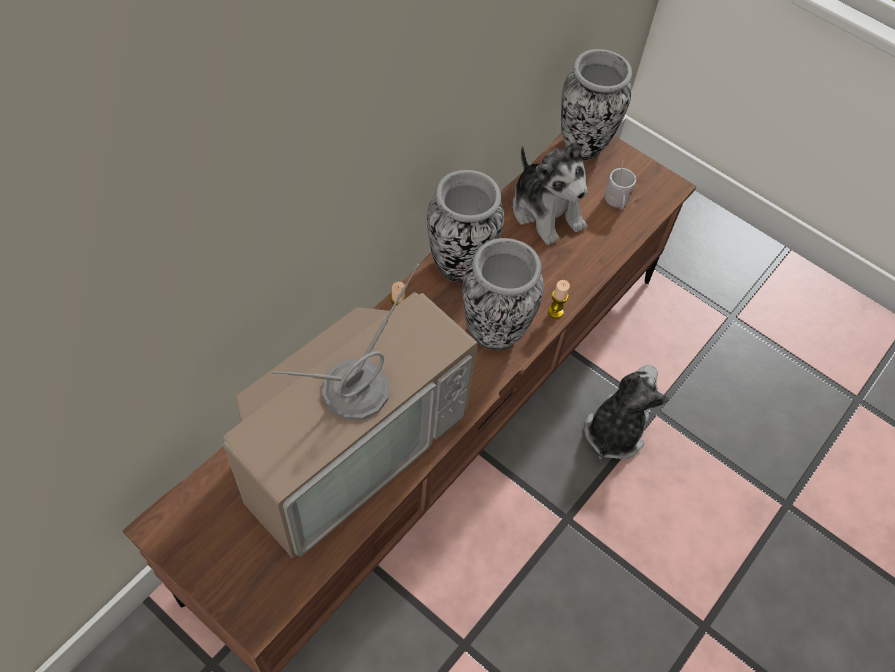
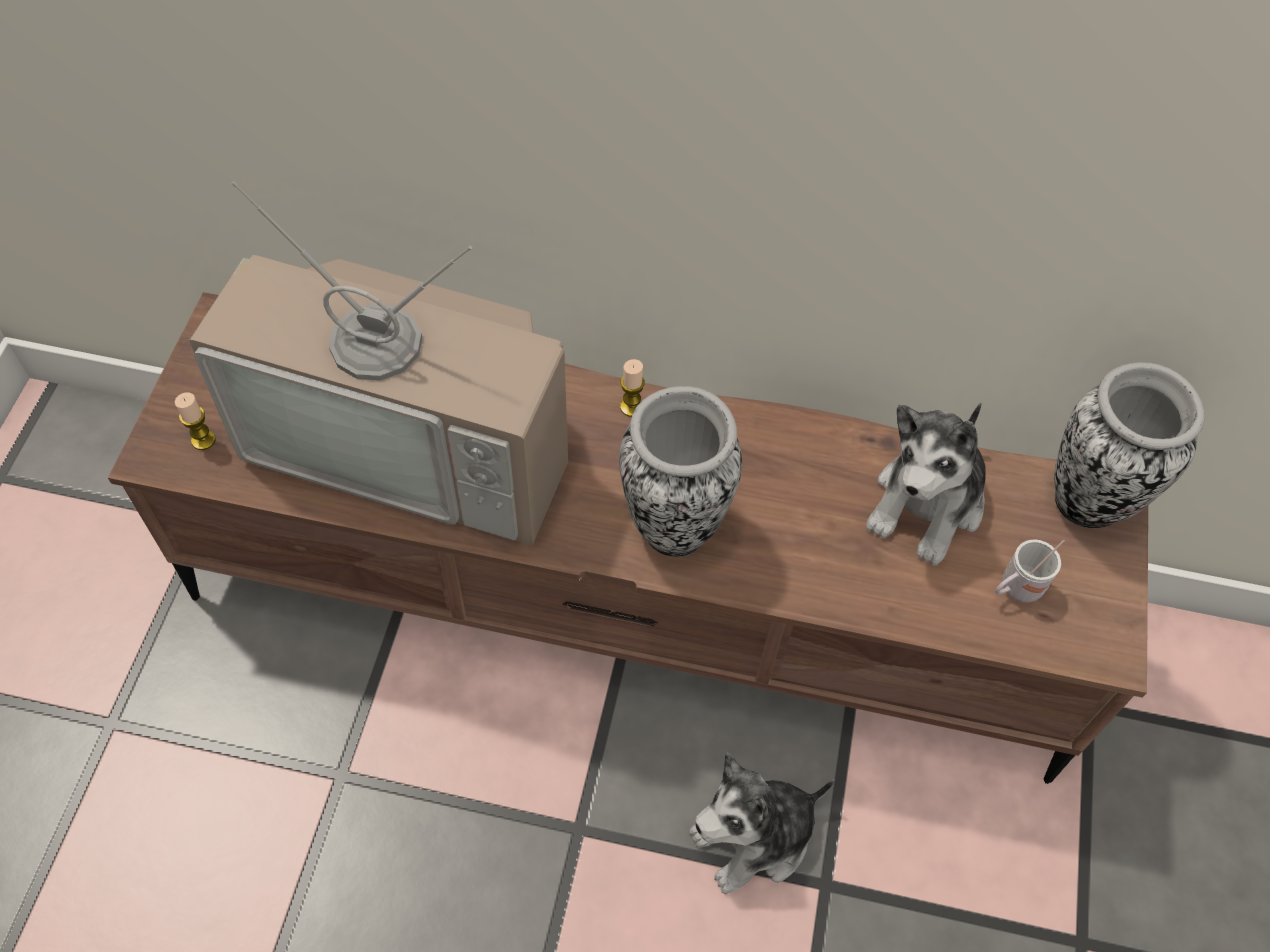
camera: 65 degrees right, 0 degrees up
vase [427,170,504,282] -> none
candle [548,280,570,318] -> candle moved to [175,392,216,450]
plush toy [584,365,670,459] -> plush toy turned 150 degrees clockwise [689,753,835,894]

